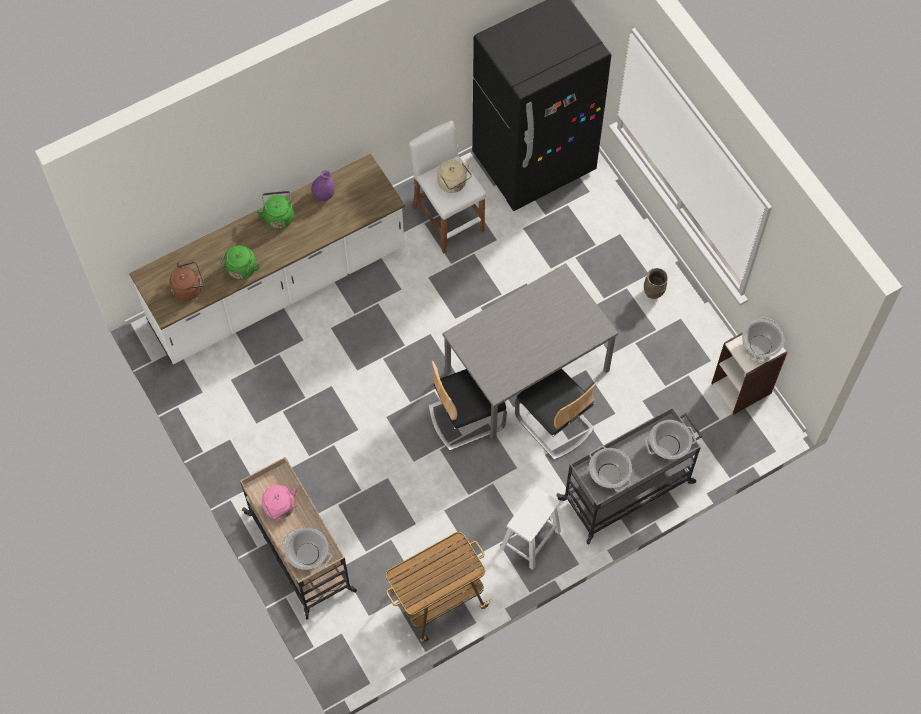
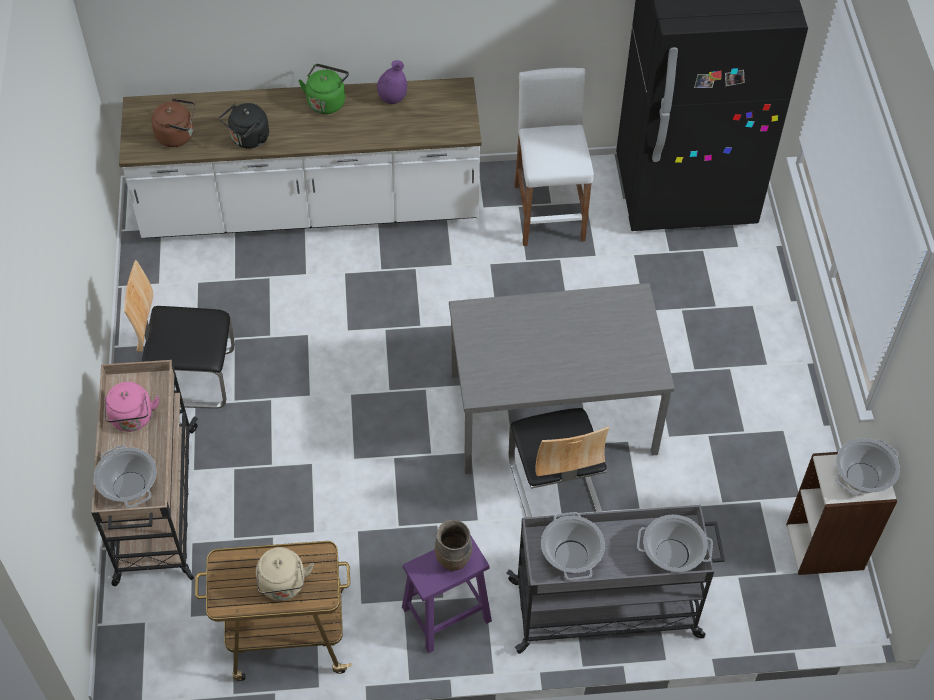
camera: 25 degrees right, 10 degrees down
green kettle [220,245,260,279] -> black kettle [219,103,269,149]
chair [429,361,507,451] -> chair moved to [124,260,235,409]
beige kettle [437,160,472,193] -> beige kettle moved to [256,547,314,601]
white stool [500,486,561,570] -> purple stool [402,535,492,654]
brown vase [644,268,668,299] -> brown vase moved to [435,520,472,571]

